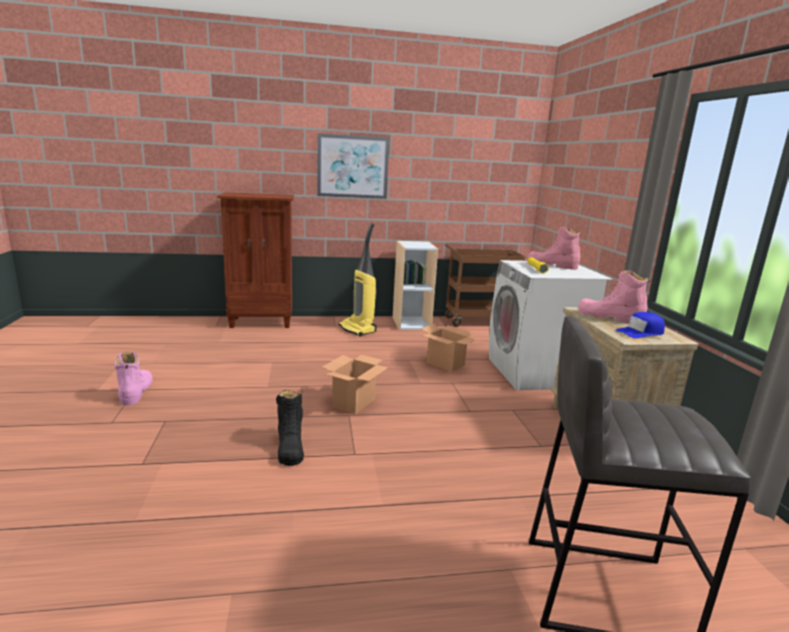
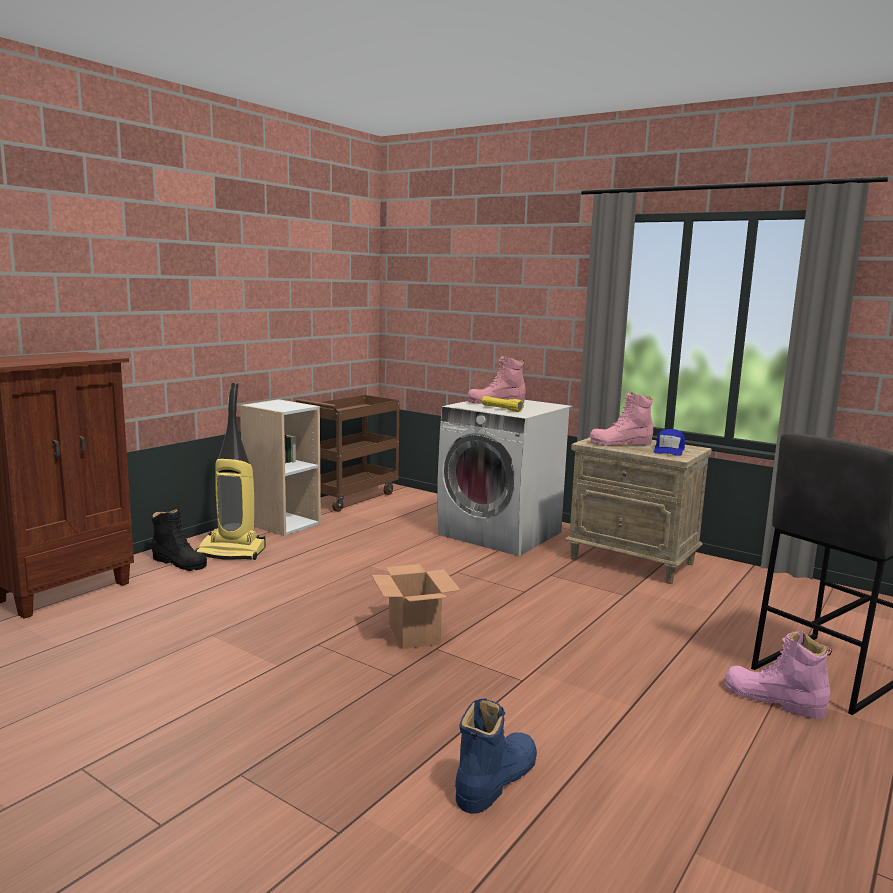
camera: 45 degrees left, 5 degrees down
pink boot [114,352,153,405] -> pink boot moved to [725,632,832,719]
black boot [276,390,304,466] -> black boot moved to [151,508,207,571]
picture [317,133,389,199] -> none
cardboard box [421,324,477,372] -> none
none -> blue boot [455,698,537,814]

